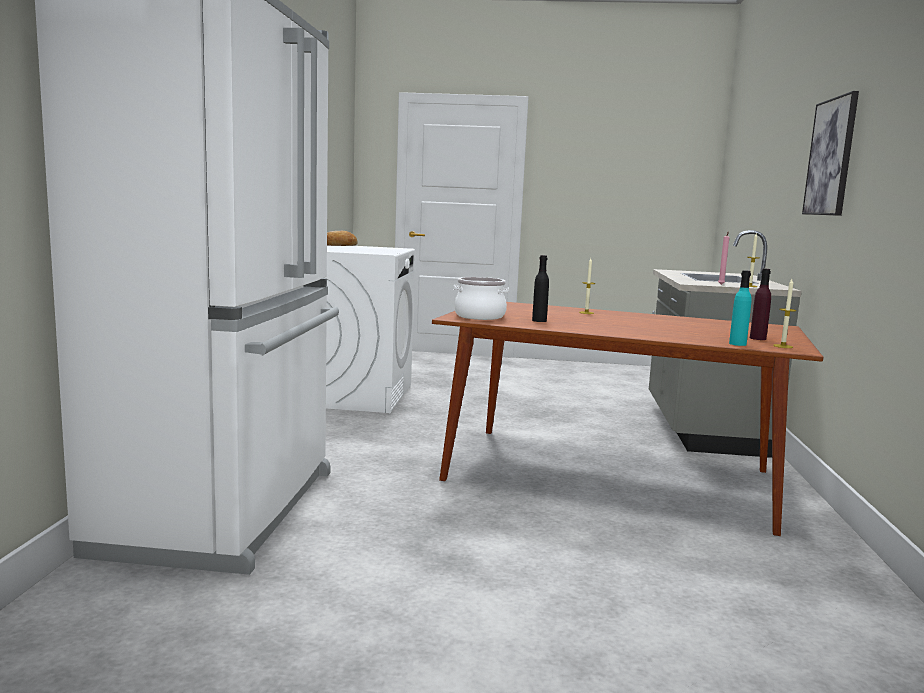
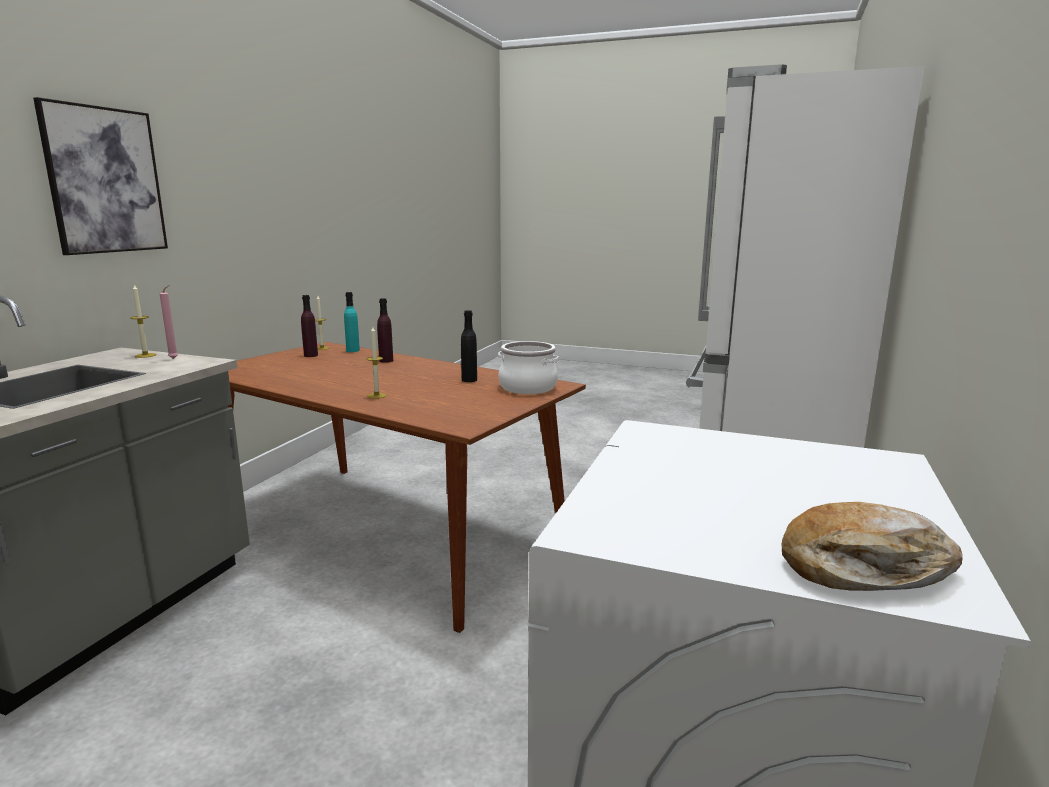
camera: 165 degrees left, 5 degrees up
none -> purple bottle [377,298,393,363]

